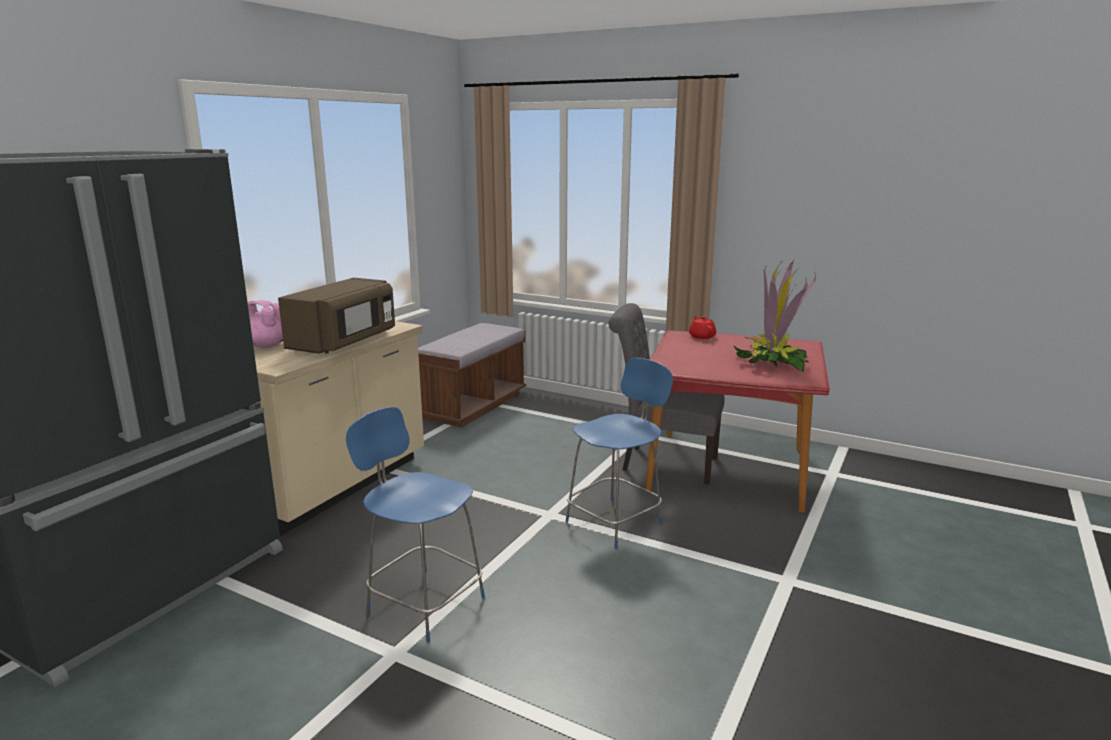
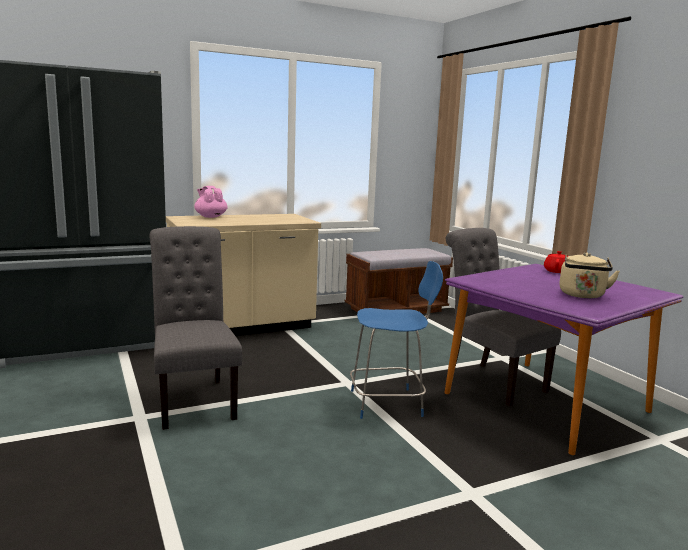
camera: 35 degrees right, 5 degrees down
brown microwave [278,277,395,354] -> none
blue stool [346,407,485,643] -> grey chair [150,226,242,430]
red dining table [645,330,830,513] -> purple dining table [444,264,683,455]
potted plant [733,260,816,372] -> beige kettle [559,253,620,298]

